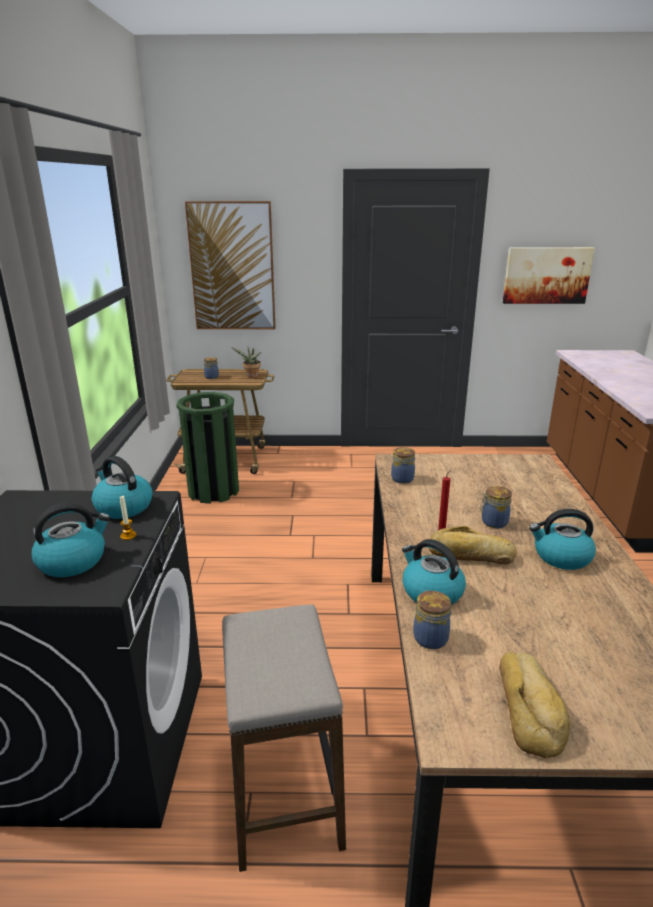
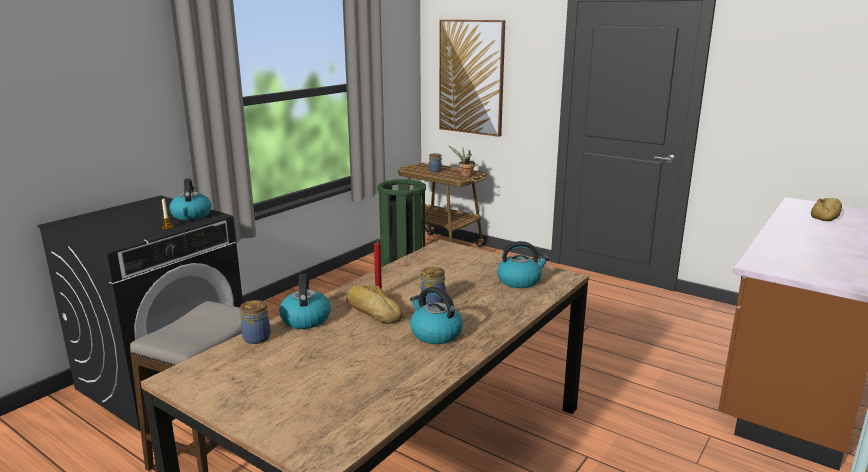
camera: 35 degrees right, 5 degrees down
kettle [31,503,110,577] -> kettle moved to [497,241,549,288]
jar [391,447,415,484] -> none
bread [499,652,570,758] -> bread moved to [811,198,842,221]
picture [503,247,595,304] -> none

